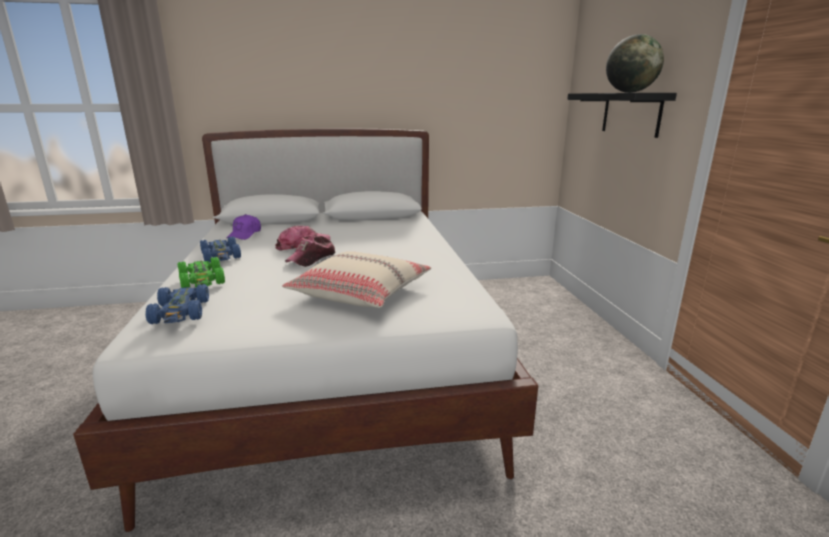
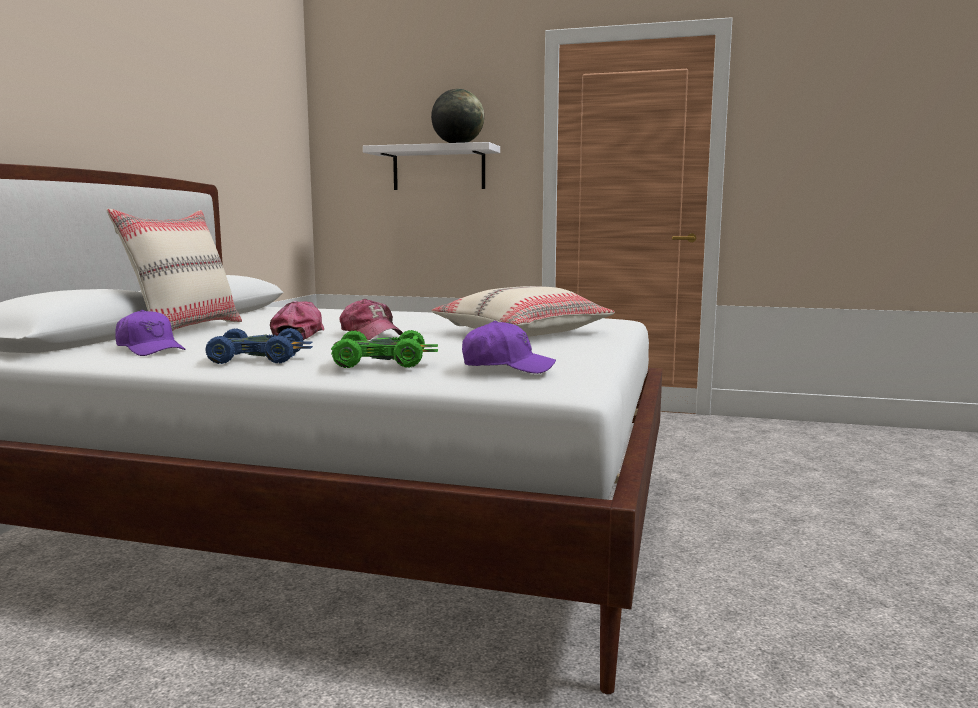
camera: 65 degrees left, 10 degrees down
blue toy car [145,284,209,324] -> purple cap [462,320,556,374]
black shelf [567,93,677,138] -> white shelf [363,142,500,190]
none -> beige pillow [107,209,242,331]

